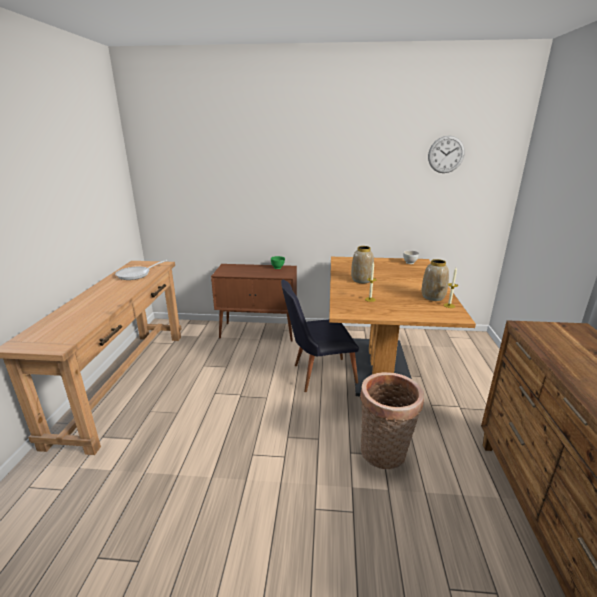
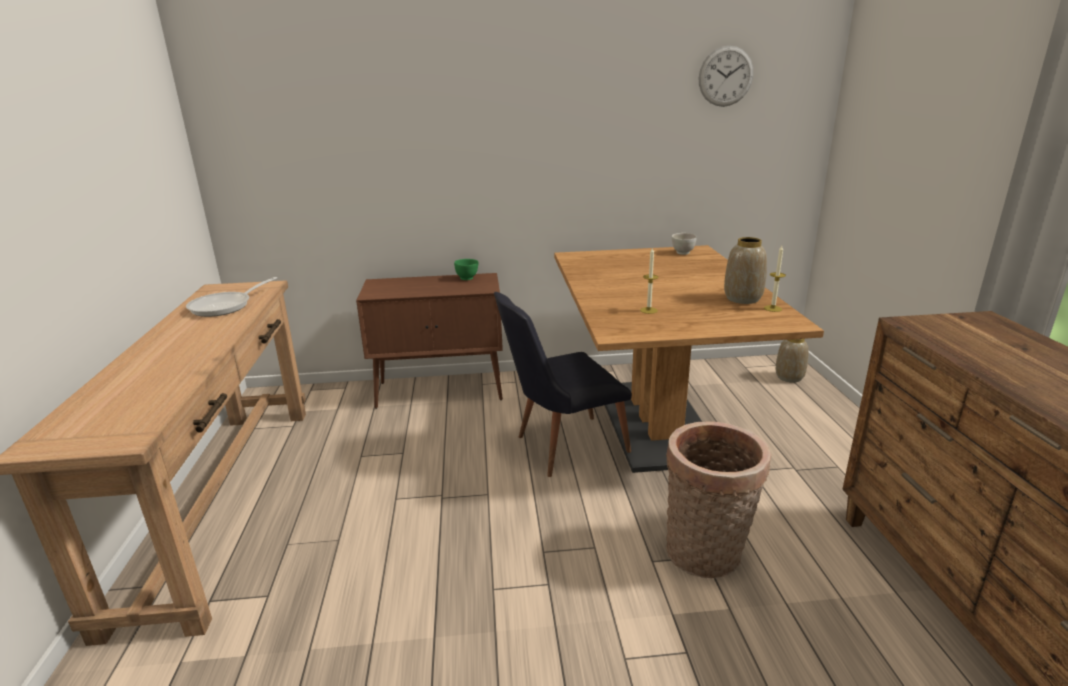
camera: 10 degrees left, 0 degrees up
vase [351,246,374,283] -> vase moved to [776,339,809,383]

